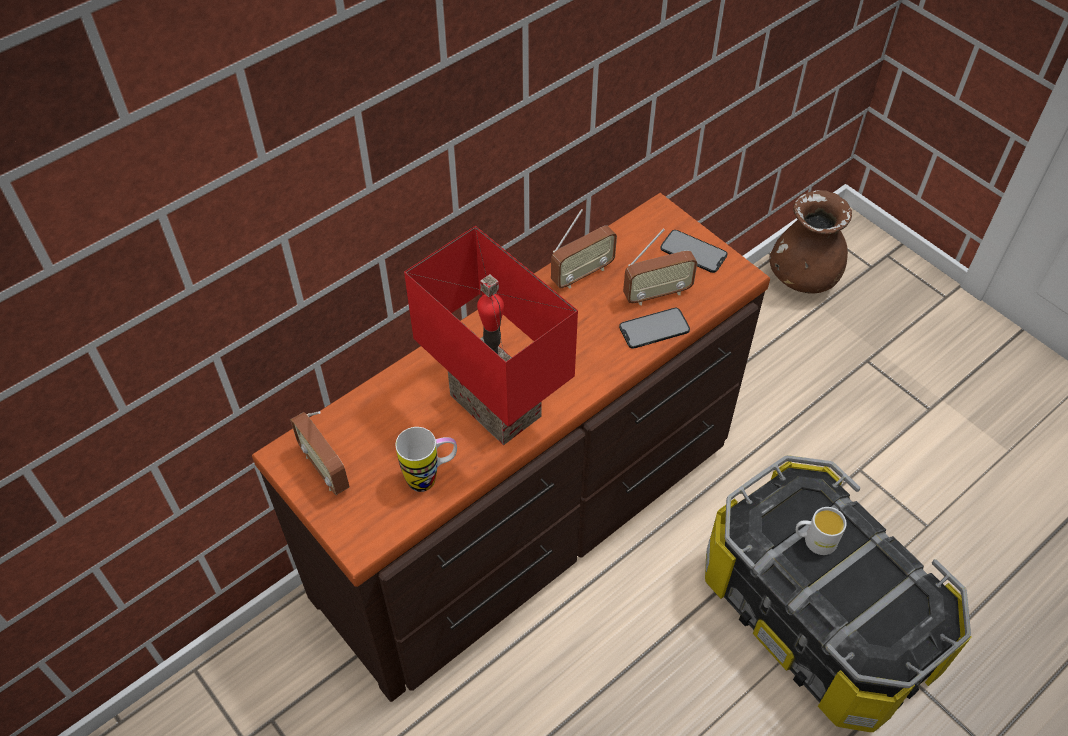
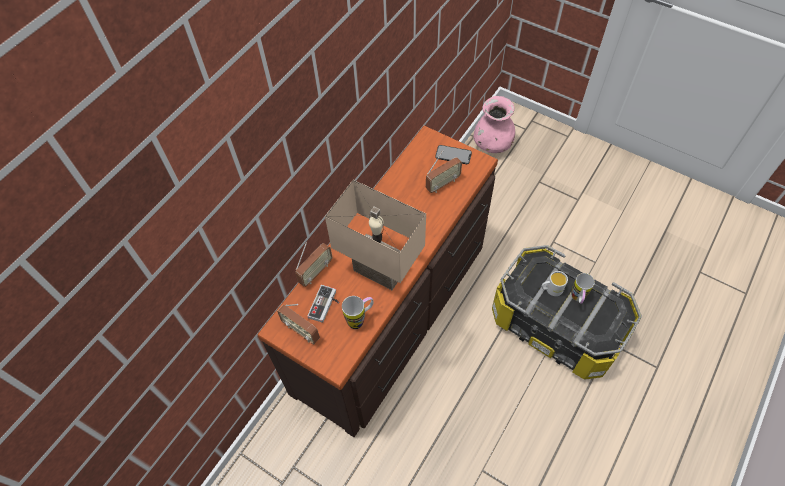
camera: 15 degrees left, 5 degrees up
red table lamp [404,226,578,445] -> beige table lamp [325,180,426,290]
radio [551,209,617,288] -> radio moved to [295,243,332,287]
phone [619,308,690,349] -> none
brown vase [769,190,852,294] -> pink vase [473,96,515,153]
none -> game controller [308,285,339,323]
none -> mug [572,273,595,304]

